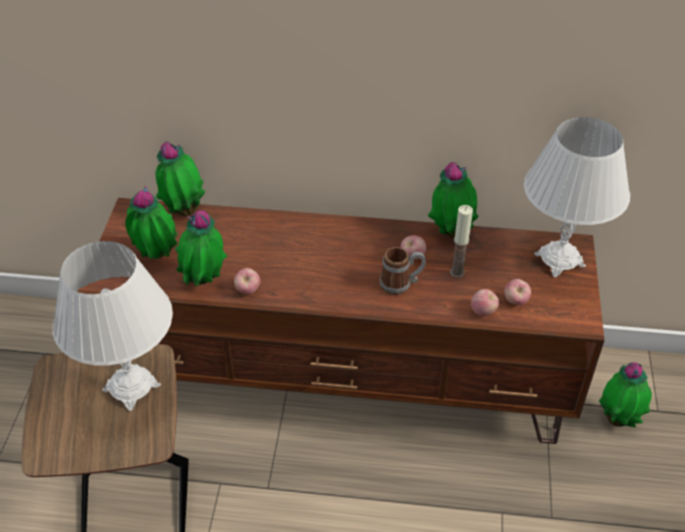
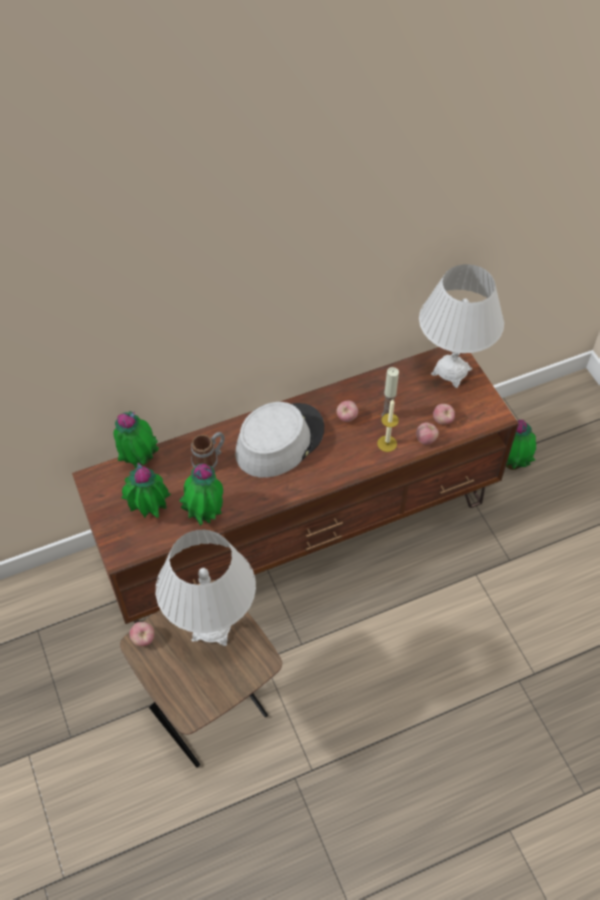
camera: 30 degrees left, 10 degrees up
apple [234,268,260,294] -> apple moved to [130,622,154,646]
mug [380,247,426,295] -> mug moved to [191,432,225,469]
potted plant [428,162,479,239] -> none
none -> grey hat [235,402,324,478]
none -> candle [377,399,399,452]

